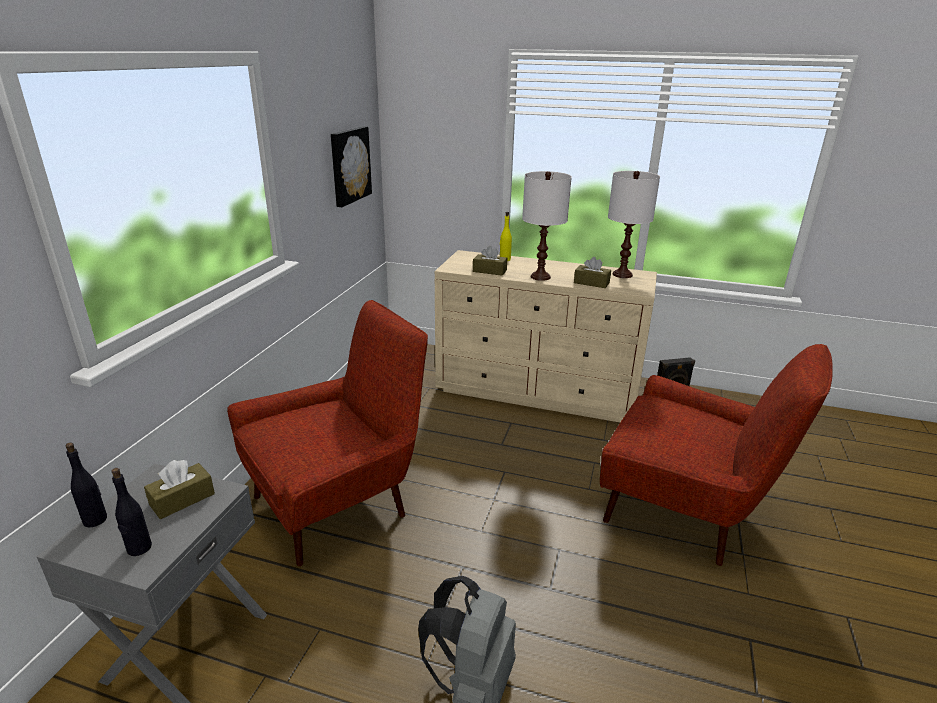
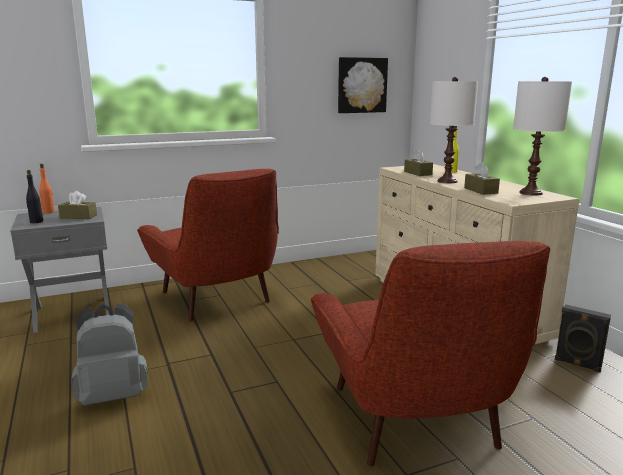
camera: 50 degrees right, 10 degrees down
black bottle [65,443,107,527] -> orange bottle [39,164,55,214]
red armchair [227,300,428,566] -> red armchair turned 45 degrees clockwise [137,169,279,321]

